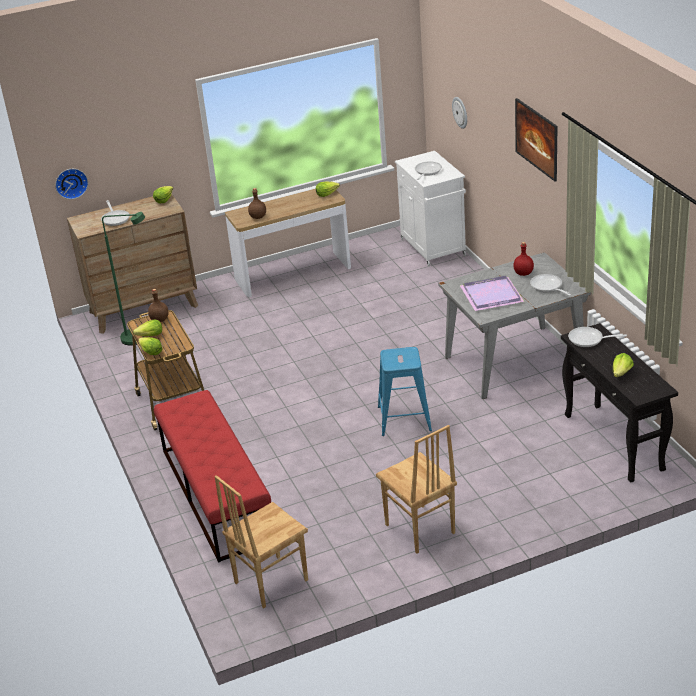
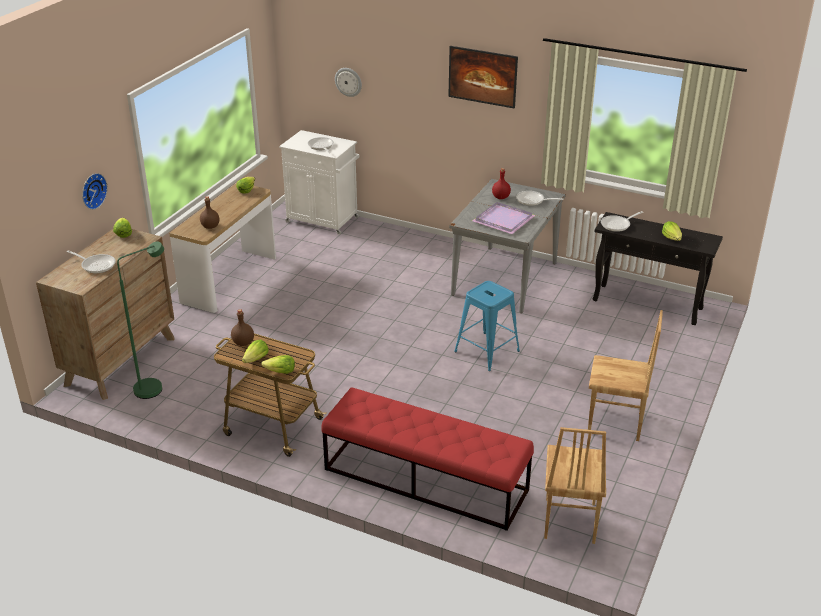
camera: 45 degrees left, 0 degrees up
wall clock [55,169,88,199] -> wall clock moved to [82,173,108,210]

